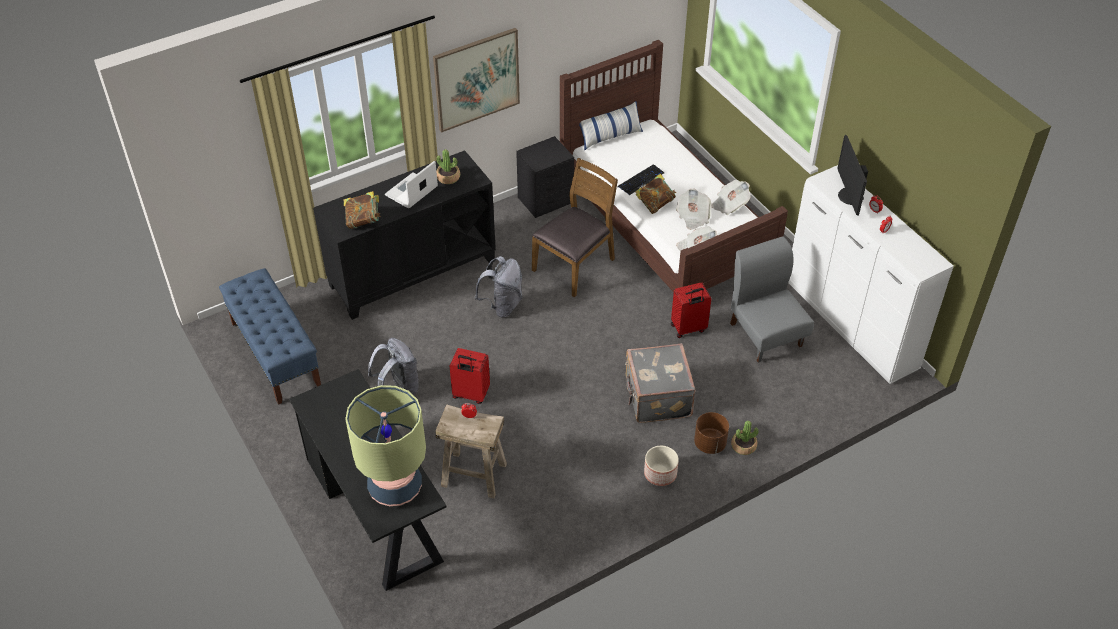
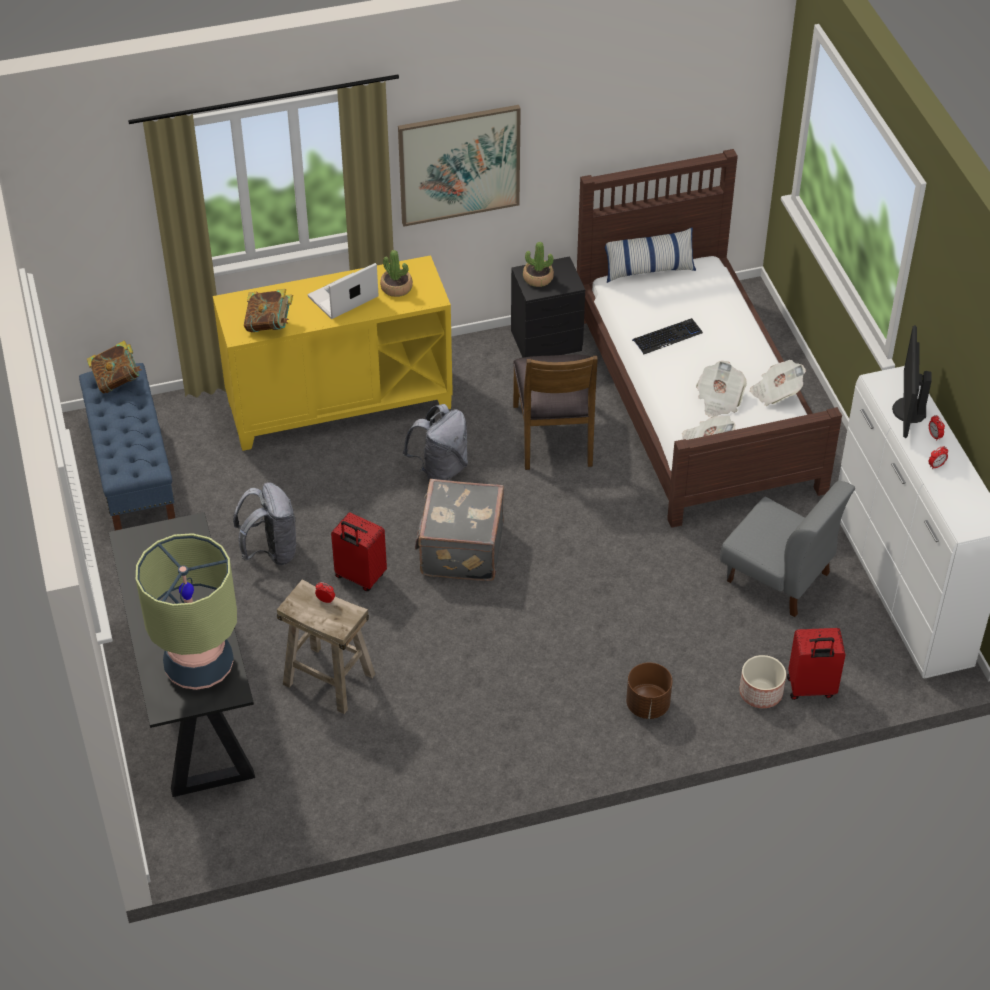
camera: 15 degrees right, 0 degrees up
black cabinet [313,150,496,320] -> yellow cabinet [213,255,453,451]
brown chair [532,158,618,297] -> brown chair turned 120 degrees clockwise [513,354,598,470]
grey suitcase [625,343,696,423] -> grey suitcase moved to [415,479,504,581]
book [635,174,677,214] -> book moved to [87,341,141,394]
planter [644,446,679,486] -> planter moved to [739,655,786,708]
red suitcase [671,282,711,338] -> red suitcase moved to [787,628,846,700]
grey chair [730,236,814,363] -> grey chair turned 135 degrees clockwise [720,481,855,617]
potted plant [731,421,759,455] -> potted plant moved to [523,242,554,287]

